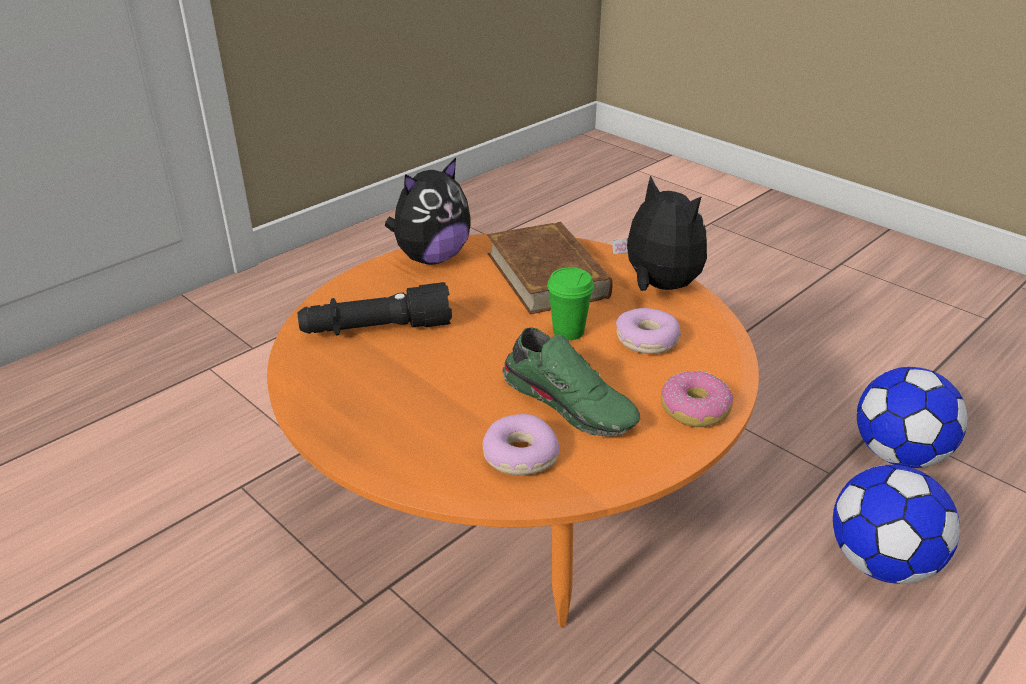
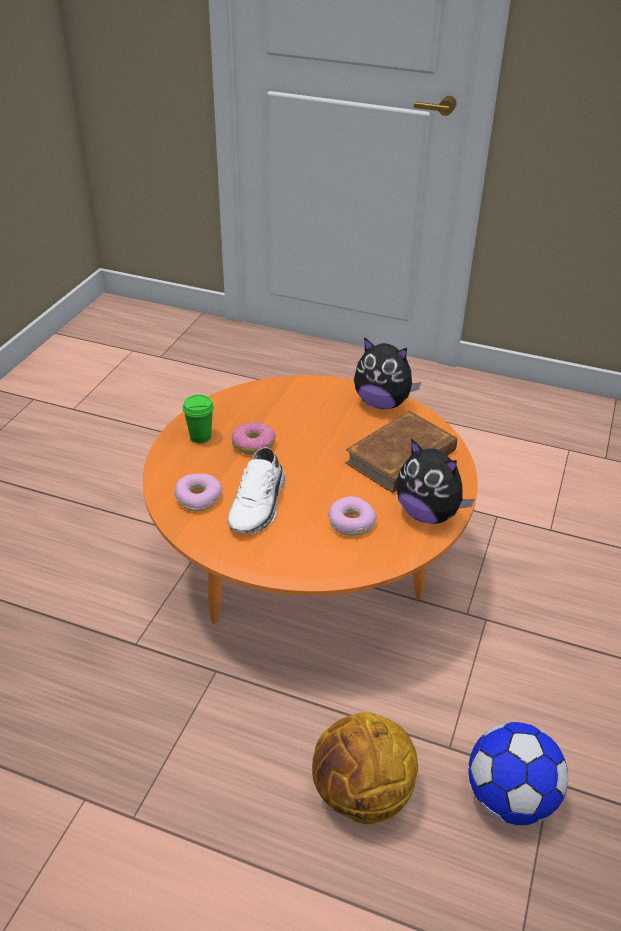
camera: 65 degrees right, 5 degrees up
black flashlight [298,282,452,336] -> none
green shoe [503,327,640,437] -> white shoe [228,447,285,533]
green cup [547,267,594,340] -> green cup moved to [183,395,214,443]
plush toy [612,175,707,291] -> plush toy turned 105 degrees clockwise [396,439,475,524]
donut [661,371,733,427] -> donut moved to [232,422,276,455]
football [833,465,960,584] -> basketball [312,712,418,824]

